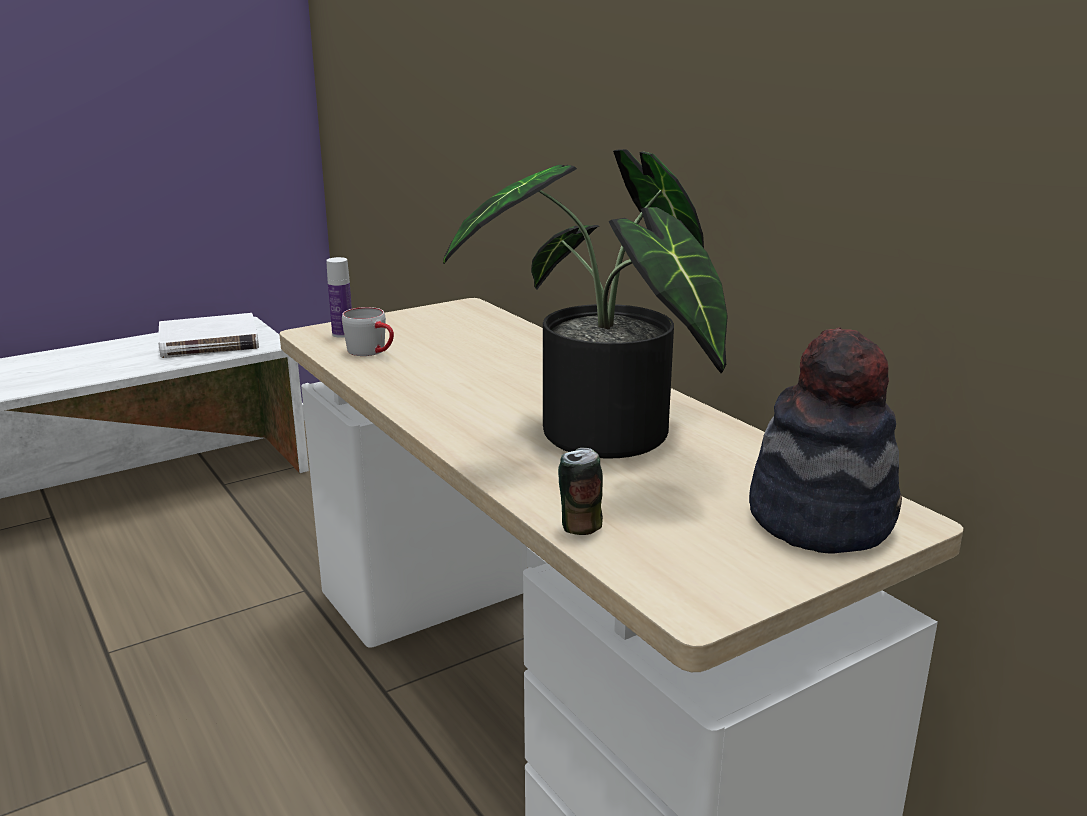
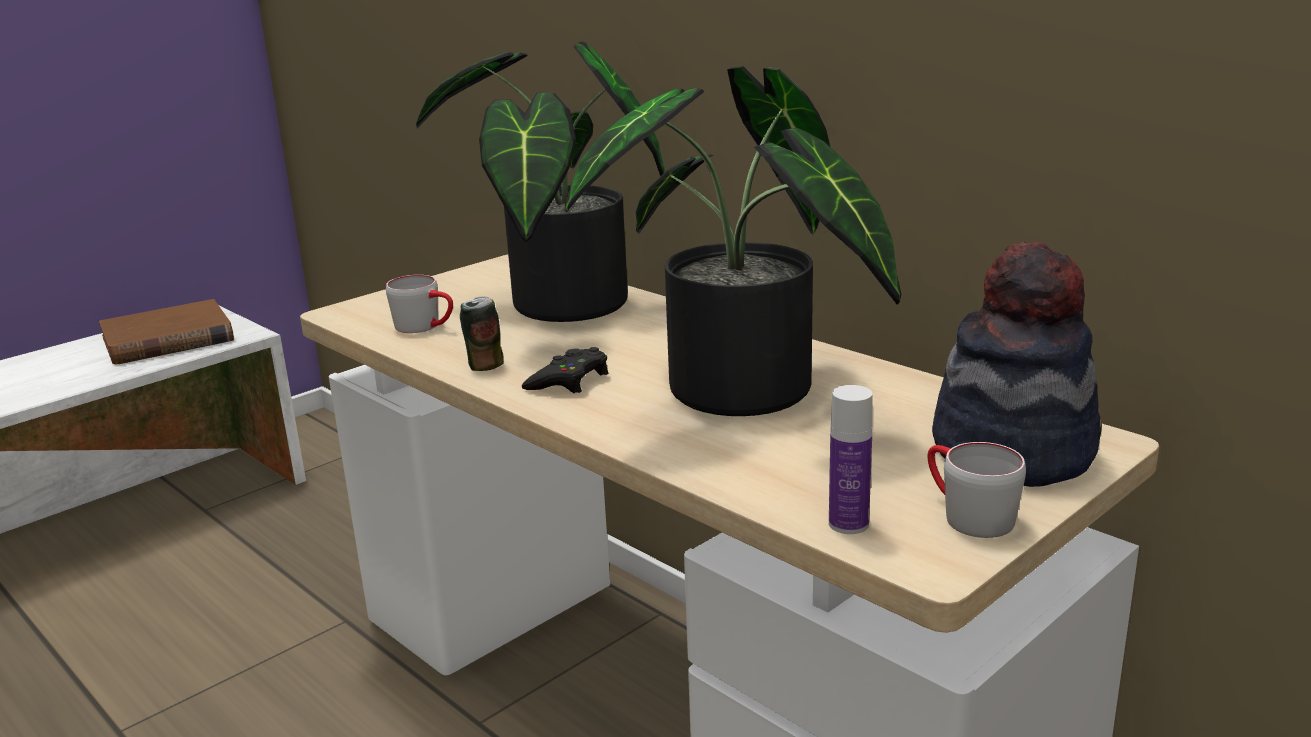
camera: 10 degrees left, 0 degrees up
white book [158,313,259,358] -> brown book [99,299,234,364]
bottle [326,257,352,338] -> bottle moved to [829,385,873,534]
can [558,448,603,535] -> can moved to [460,297,504,371]
none -> potted plant [416,42,665,322]
none -> black game controller [522,347,608,393]
none -> grey mug [927,442,1026,538]

